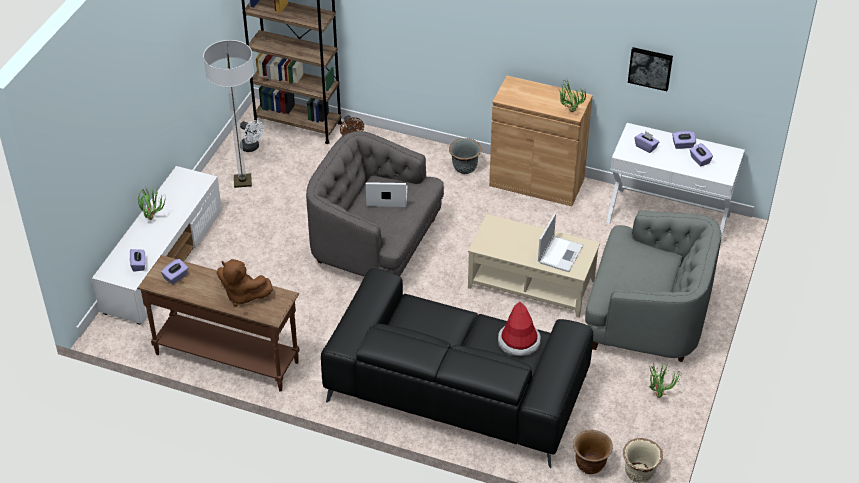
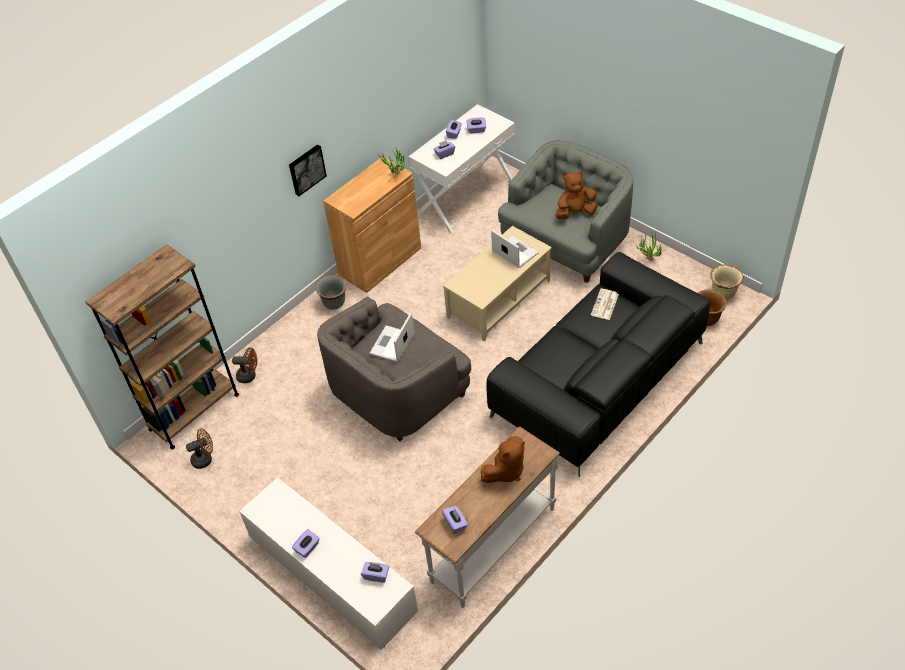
camera: 65 degrees left, 5 degrees up
brown console table [137,255,300,392] -> white console table [414,427,560,608]
potted plant [138,187,166,220] -> purple tissue box [292,529,320,558]
floor lamp [203,40,254,188] -> none
white fan [240,120,264,152] -> brown fan [186,428,213,469]
hat [498,302,541,356] -> newspaper [591,289,619,320]
picture [628,47,673,91] -> picture moved to [289,144,327,196]
none -> brown plush toy [555,171,598,220]

